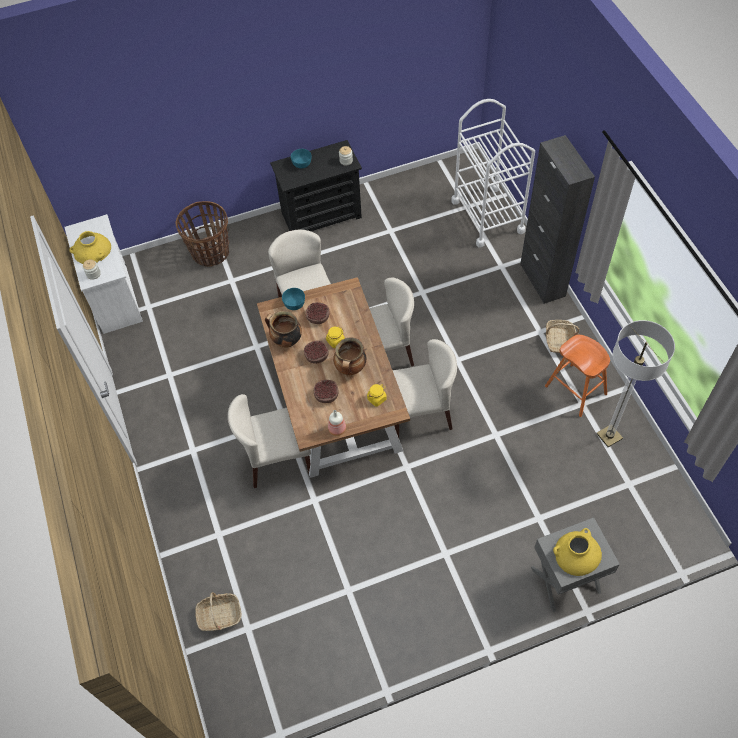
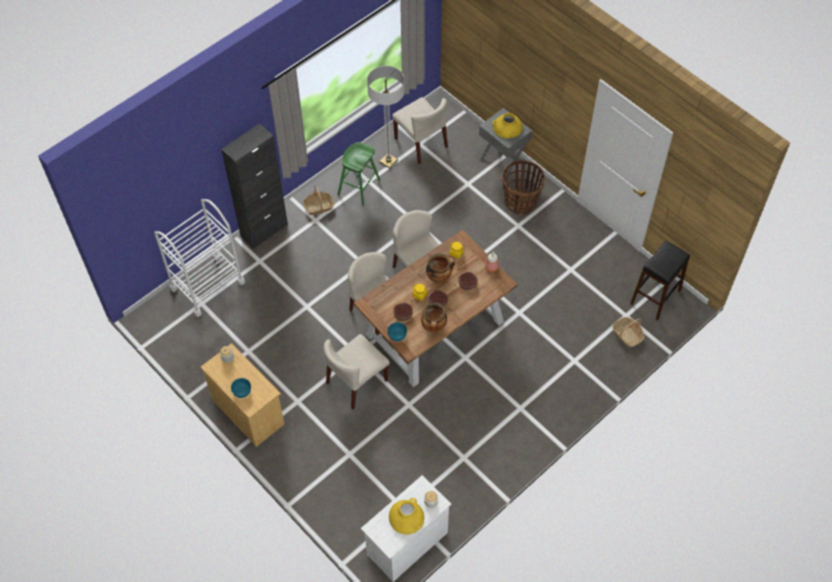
camera: 115 degrees left, 0 degrees up
basket [176,201,229,267] -> basket moved to [502,160,545,215]
beige chair [228,394,311,488] -> beige chair moved to [392,97,448,164]
black dresser [270,140,362,231] -> beige dresser [200,343,285,447]
orange stool [545,335,610,417] -> green stool [338,142,380,206]
none -> black stool [630,241,690,320]

